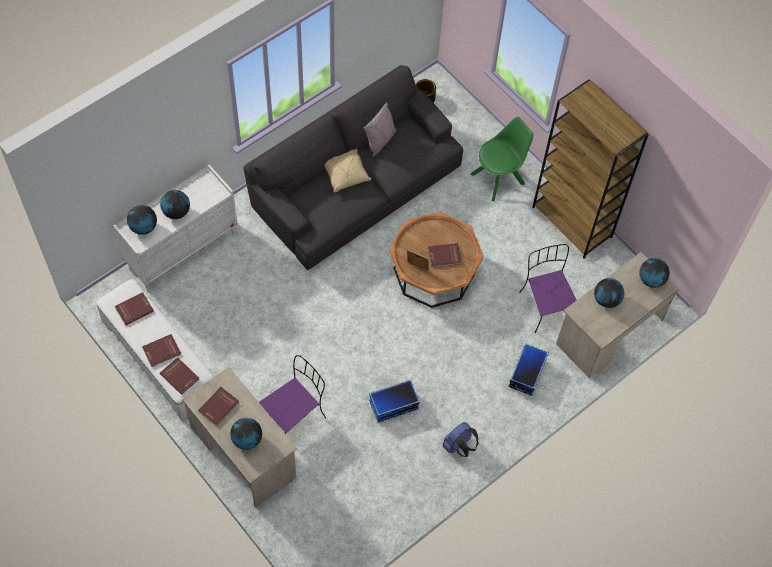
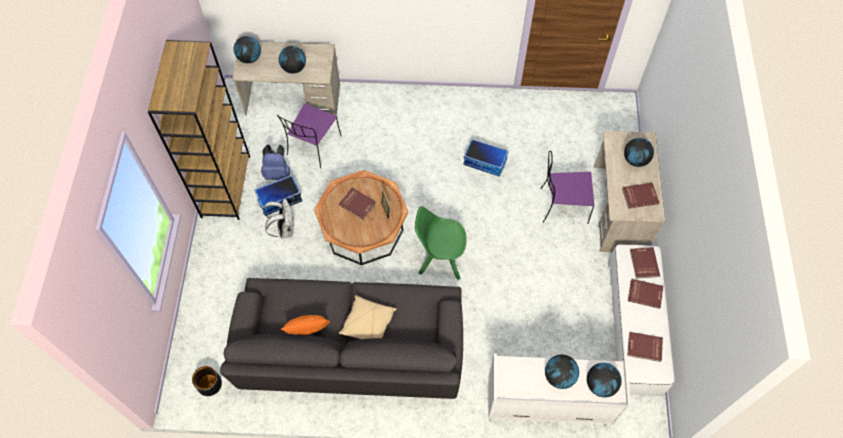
camera: 135 degrees left, 0 degrees up
purple pillow [364,103,397,157] -> orange pillow [281,315,330,335]
blue backpack [443,422,478,457] -> blue backpack moved to [261,144,290,180]
green chair [471,117,534,201] -> green chair moved to [415,206,467,280]
storage box [508,343,549,396] -> storage box moved to [254,175,302,215]
none -> white backpack [263,199,294,238]

